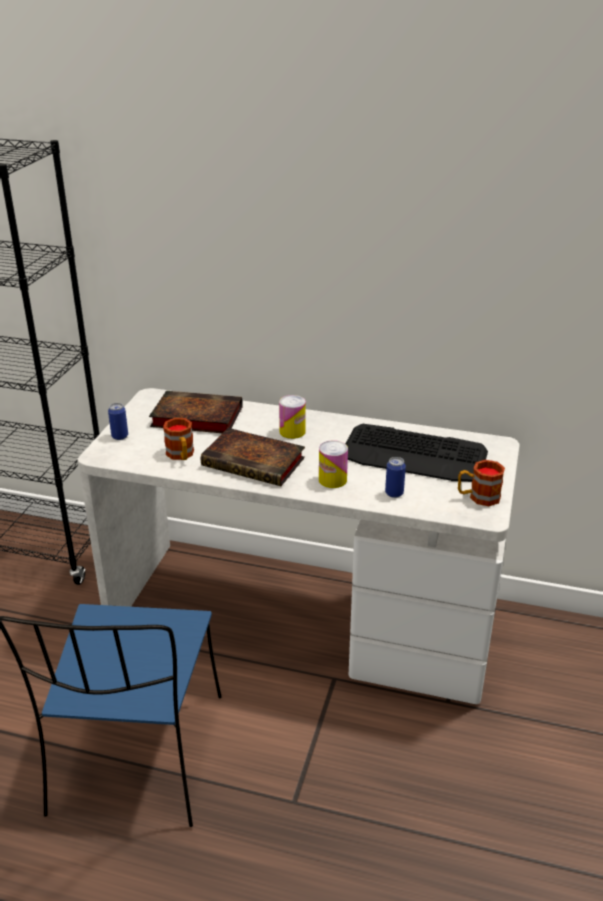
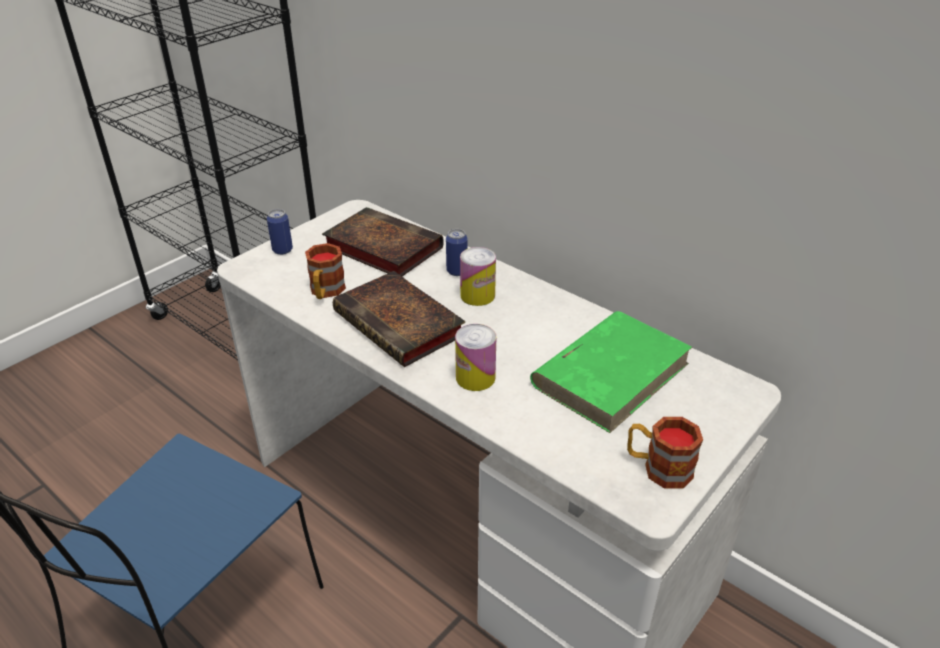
camera: 25 degrees right, 5 degrees up
keyboard [345,424,488,482] -> green book [530,311,692,433]
can [385,457,406,498] -> can moved to [446,229,468,276]

